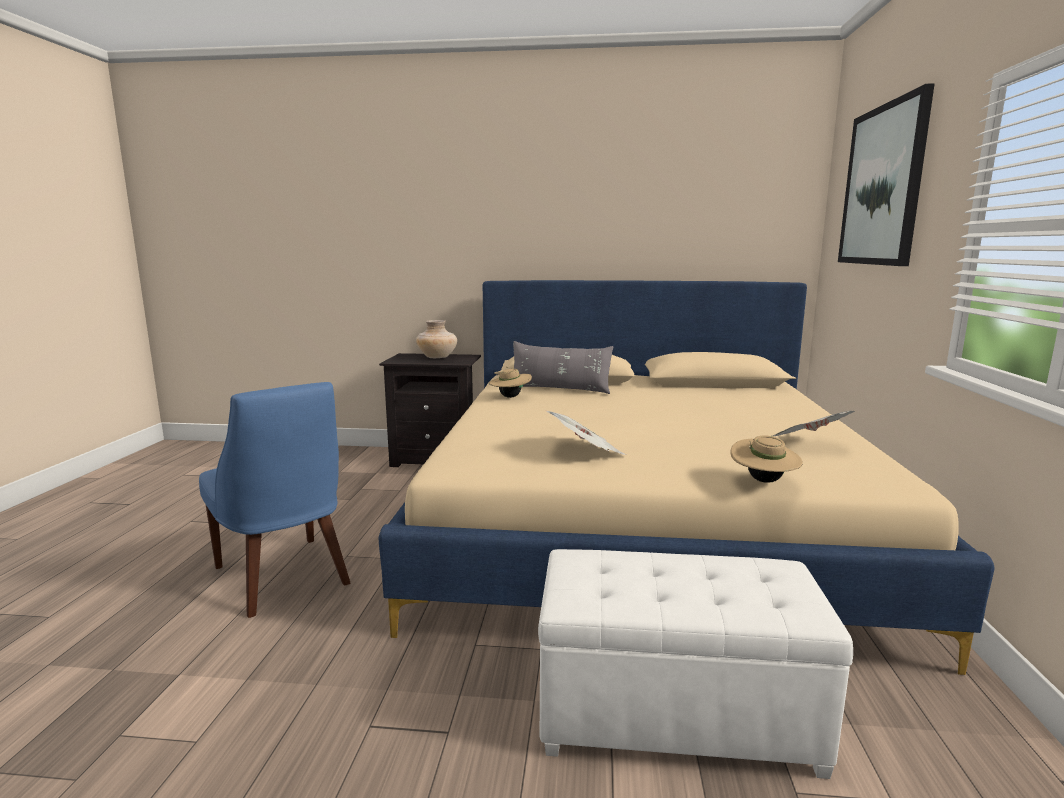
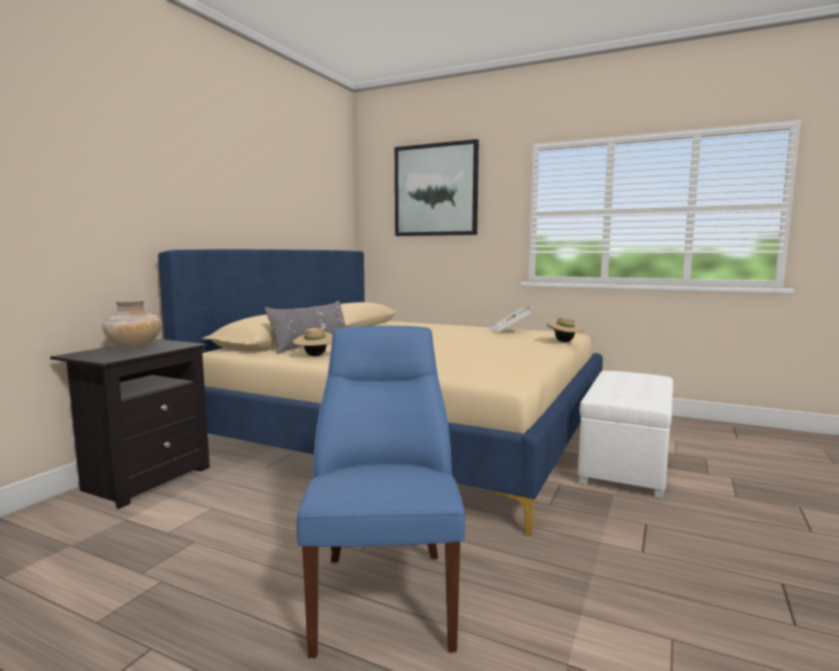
camera: 70 degrees left, 5 degrees down
blue chair [199,382,351,618] -> blue chair turned 75 degrees counterclockwise [297,326,465,658]
newspaper [546,411,626,455] -> none

